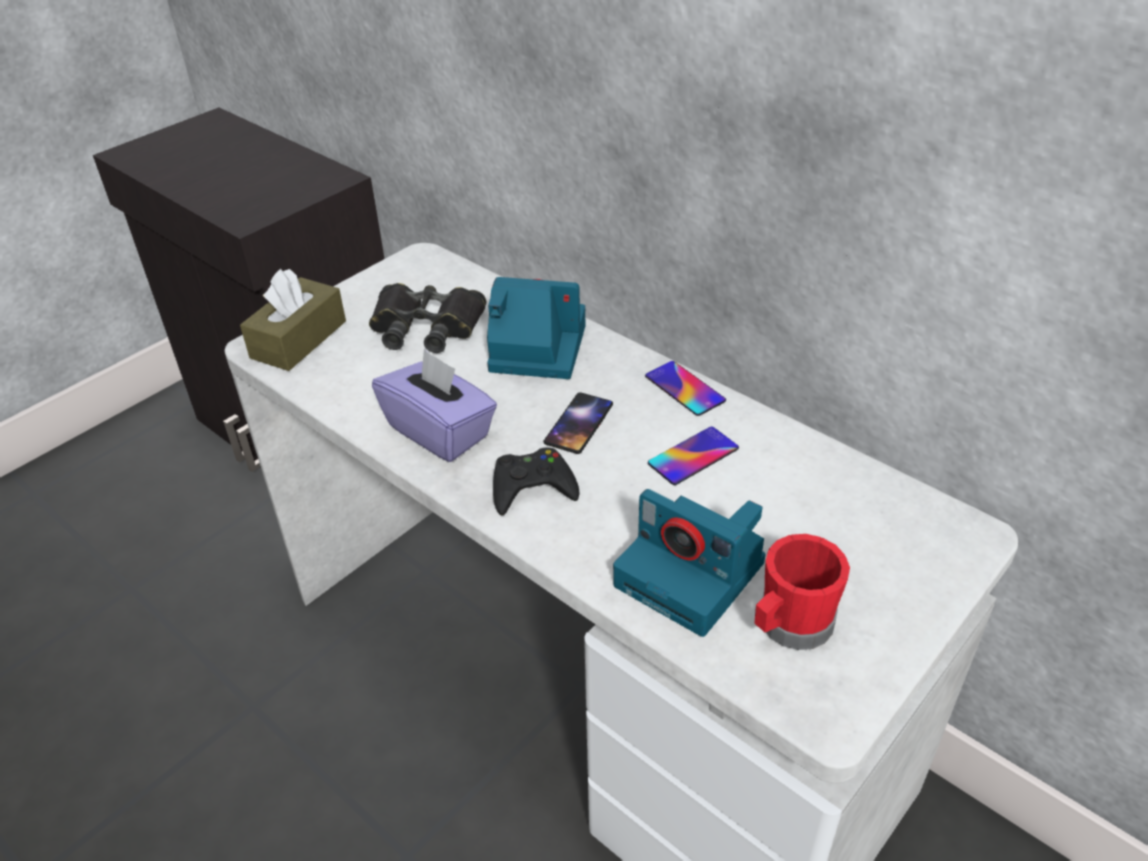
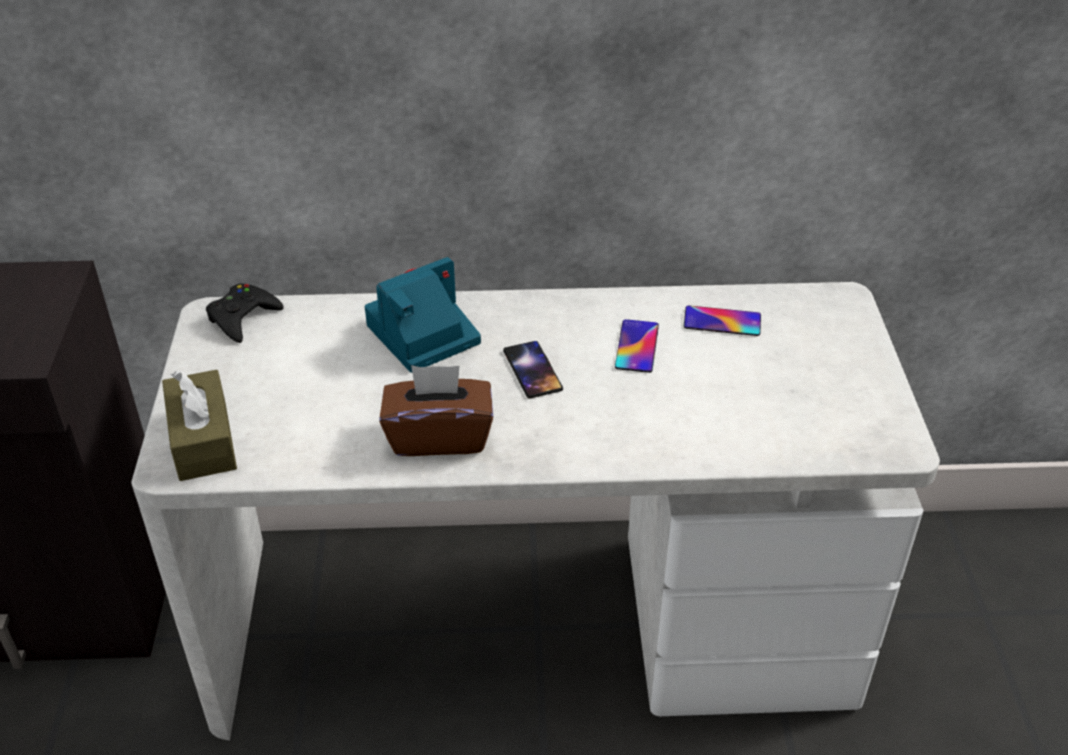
camera: 45 degrees left, 0 degrees up
black binoculars [369,283,486,353] -> none
purple tissue box [372,349,497,462] -> brown tissue box [379,365,493,456]
black game controller [493,447,580,515] -> black game controller moved to [206,283,284,343]
camera [613,489,765,637] -> none
phone [645,361,726,416] -> phone moved to [684,305,761,336]
red mug [754,534,850,650] -> none

